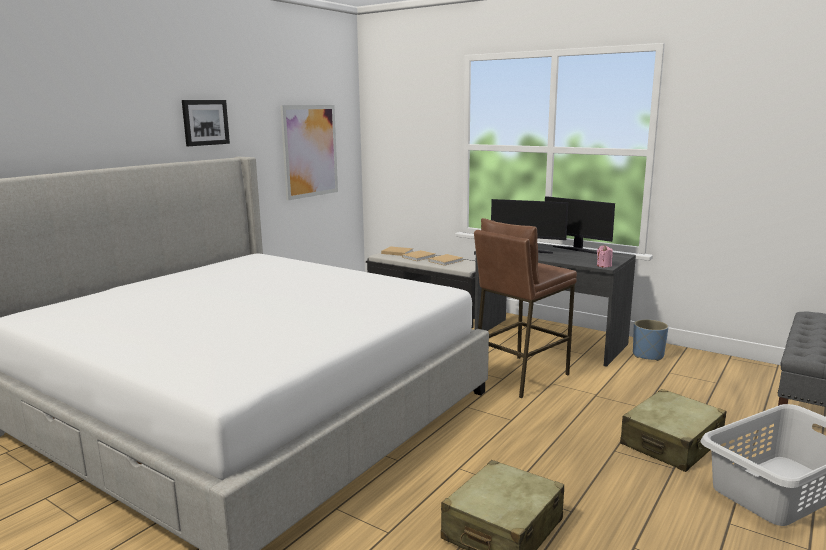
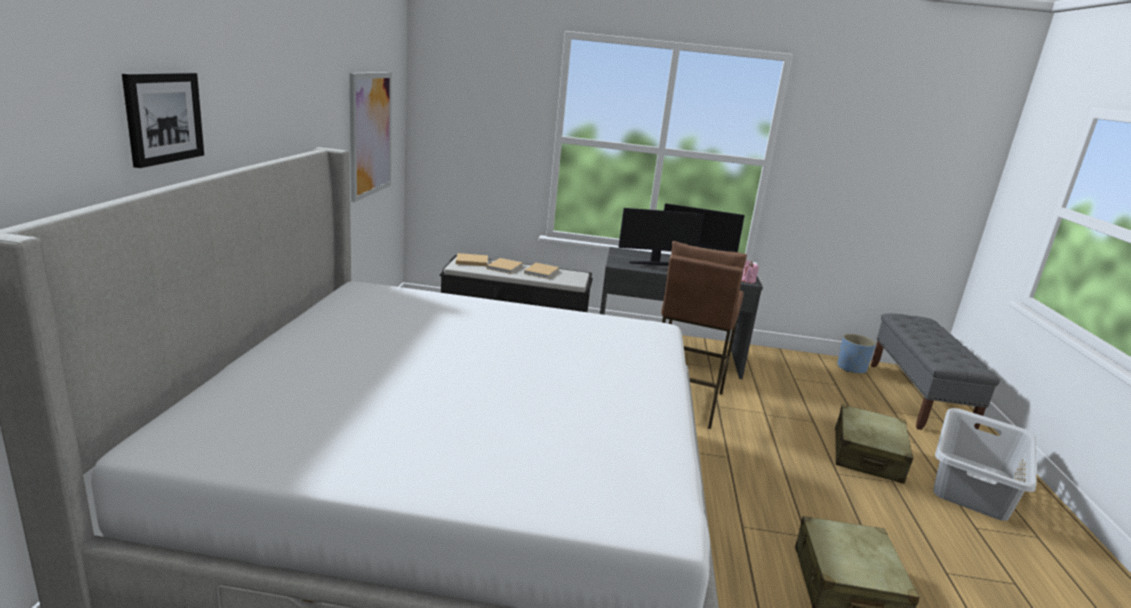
camera: 30 degrees left, 5 degrees up
picture [182,100,230,146] -> picture moved to [122,73,204,168]
blue planter [633,319,668,361] -> blue planter moved to [837,334,876,374]

